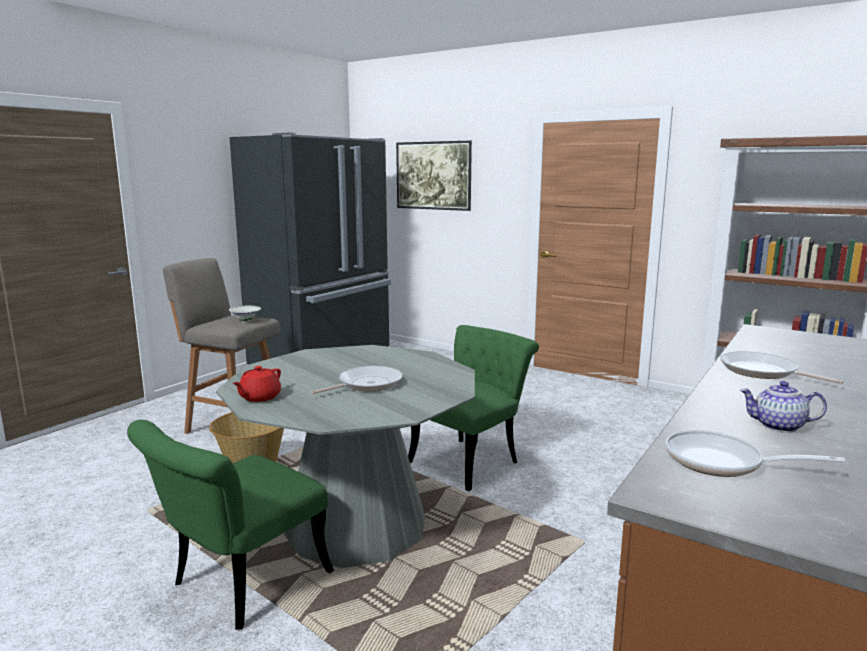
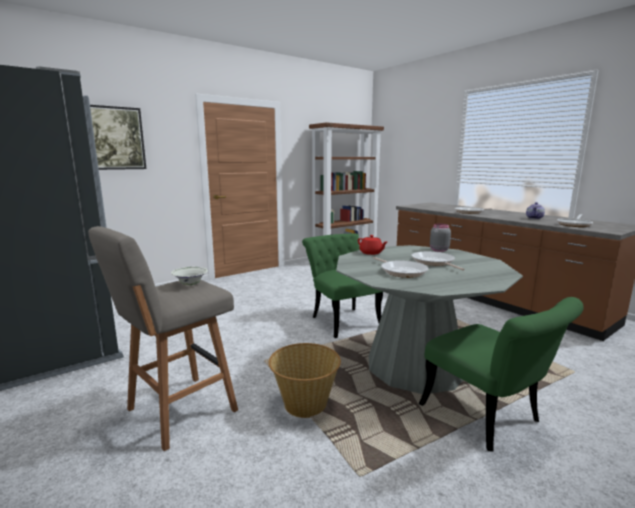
camera: 70 degrees left, 0 degrees up
red teapot [233,366,281,402] -> red teapot moved to [358,235,387,255]
none -> frying pan [373,257,429,278]
none -> grey jar [430,224,451,252]

